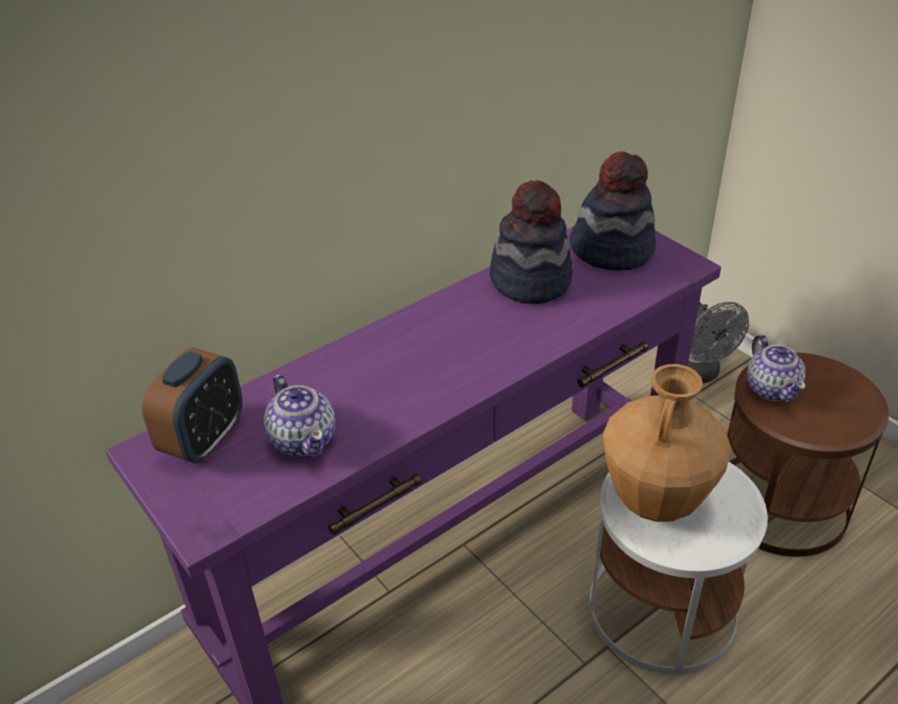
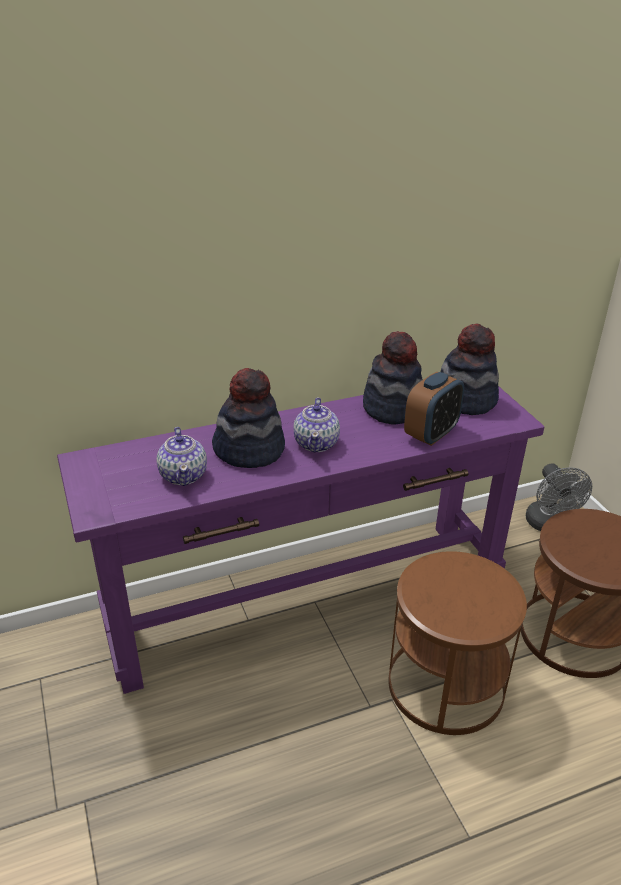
camera: 15 degrees right, 5 degrees down
alarm clock [142,348,243,463] -> alarm clock moved to [404,372,464,446]
white side table [589,462,768,674] -> brown side table [388,551,527,735]
brown vase [603,364,731,522] -> none
teapot [747,335,806,403] -> teapot moved to [294,398,340,453]
none -> hat [212,368,285,468]

